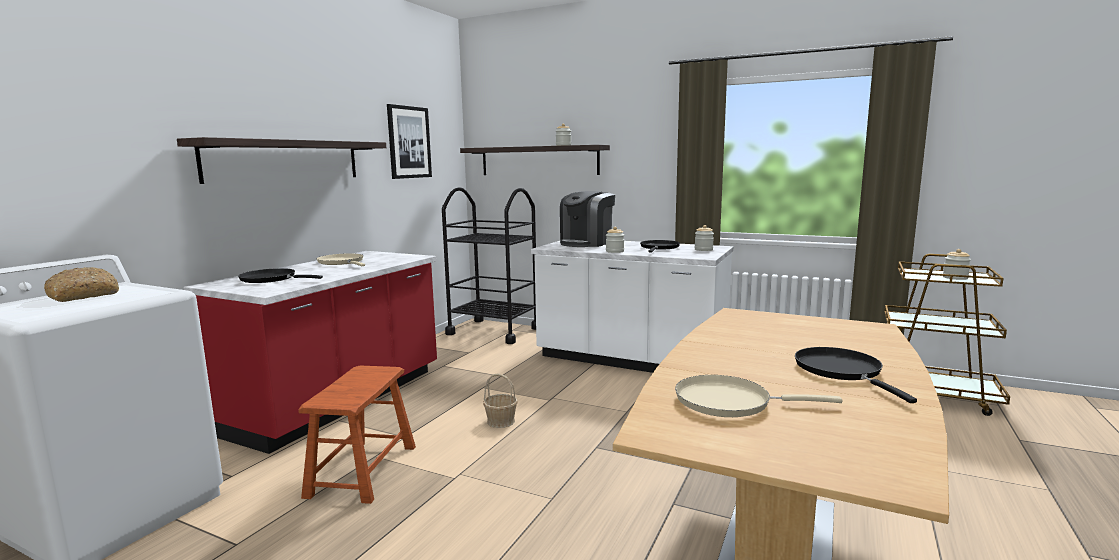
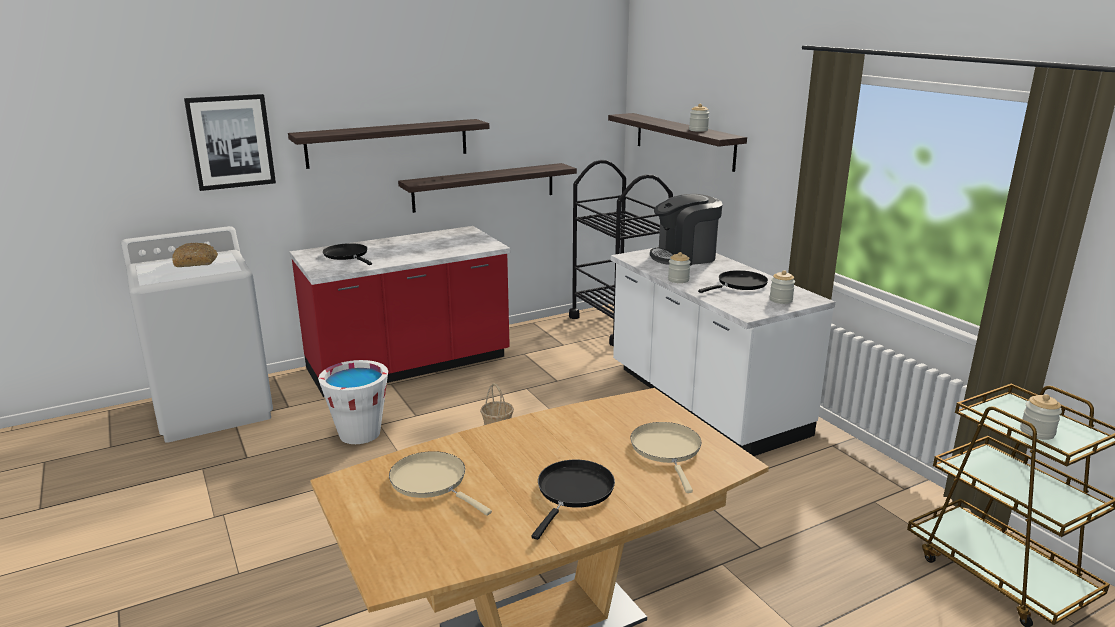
camera: 35 degrees right, 10 degrees up
brown stool [298,366,416,504] -> white bucket [318,360,388,444]
beige frying pan [317,253,365,266] -> beige frying pan moved to [630,422,702,493]
picture [387,104,432,179] -> picture moved to [184,94,276,191]
none -> shelf [398,163,577,213]

